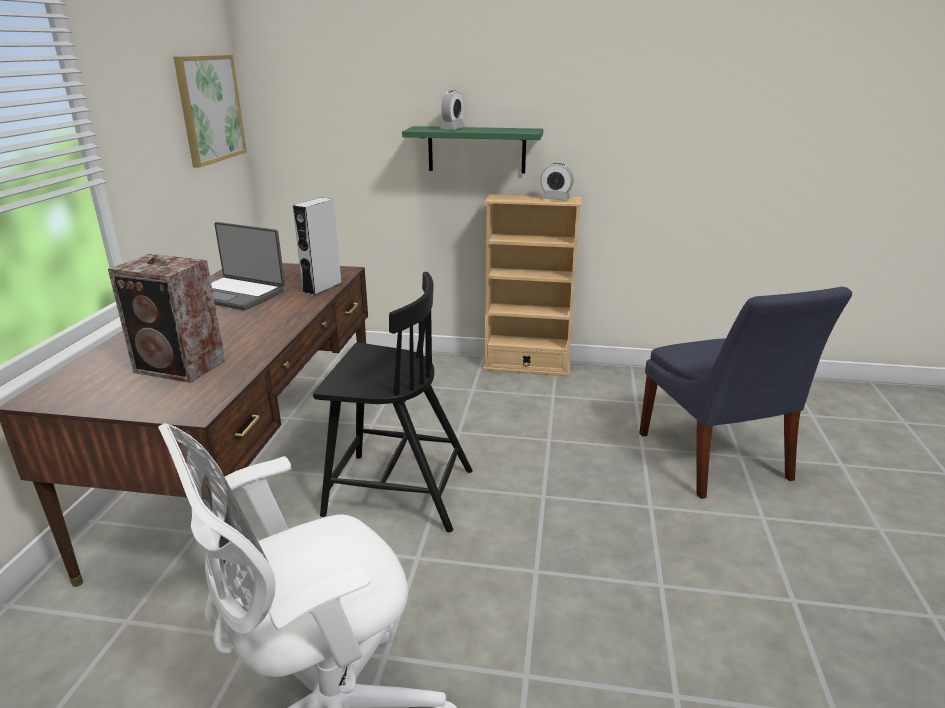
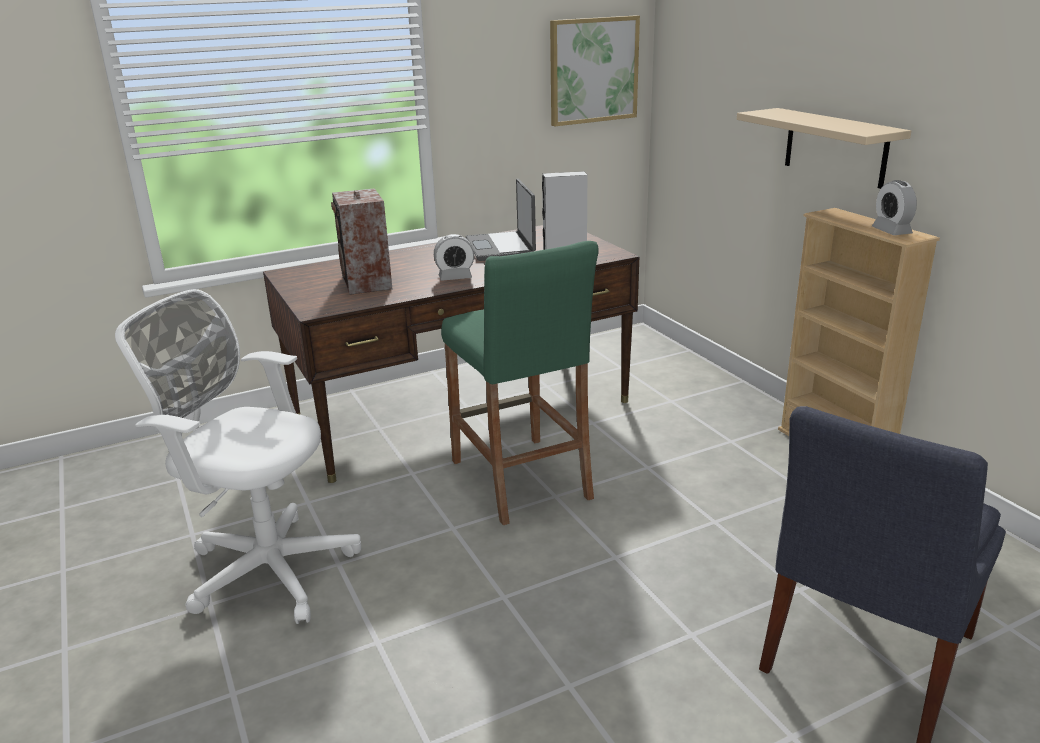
camera: 55 degrees right, 0 degrees up
black chair [313,272,473,532] -> green stool [441,241,599,525]
green shelf [402,126,543,174] -> beige shelf [737,108,911,189]
alarm clock [440,90,465,129] -> alarm clock moved to [434,234,474,281]

